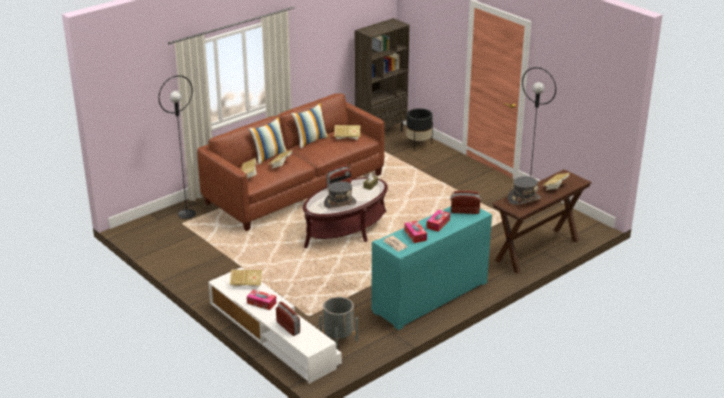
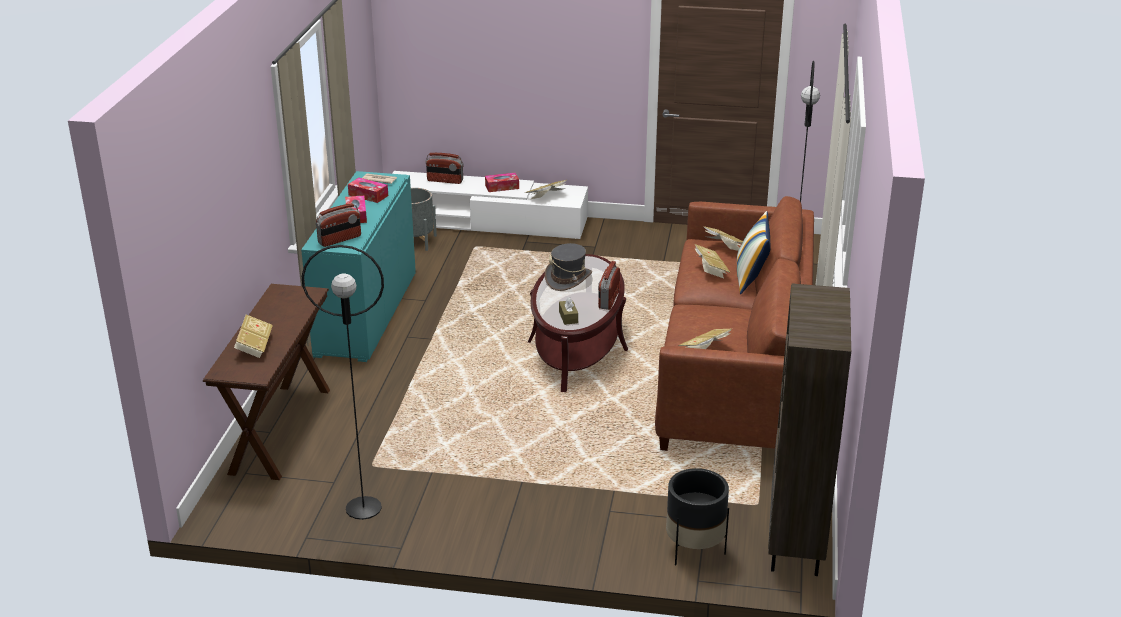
camera: 140 degrees right, 0 degrees up
pillow [291,102,329,149] -> none
grey hat [507,176,541,205] -> none

